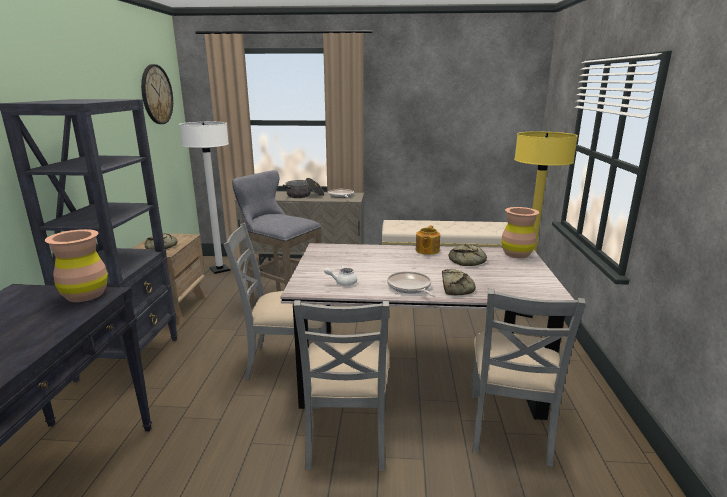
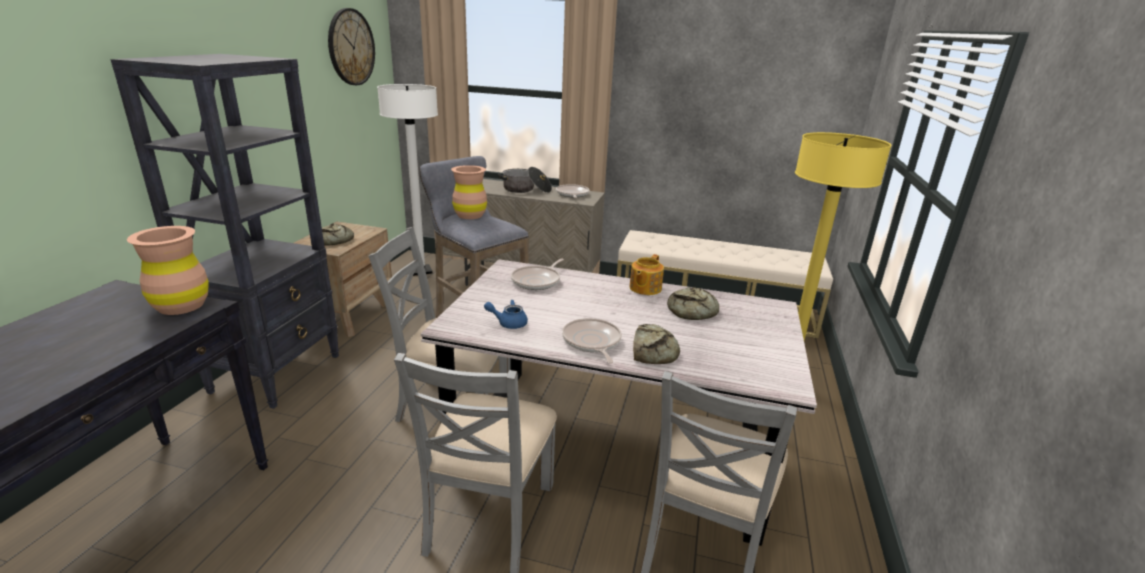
camera: 10 degrees right, 5 degrees up
white teapot [324,265,357,286] -> blue teapot [484,300,528,329]
brown vase [501,207,540,258] -> brown vase moved to [451,165,487,219]
none -> frying pan [511,258,564,290]

